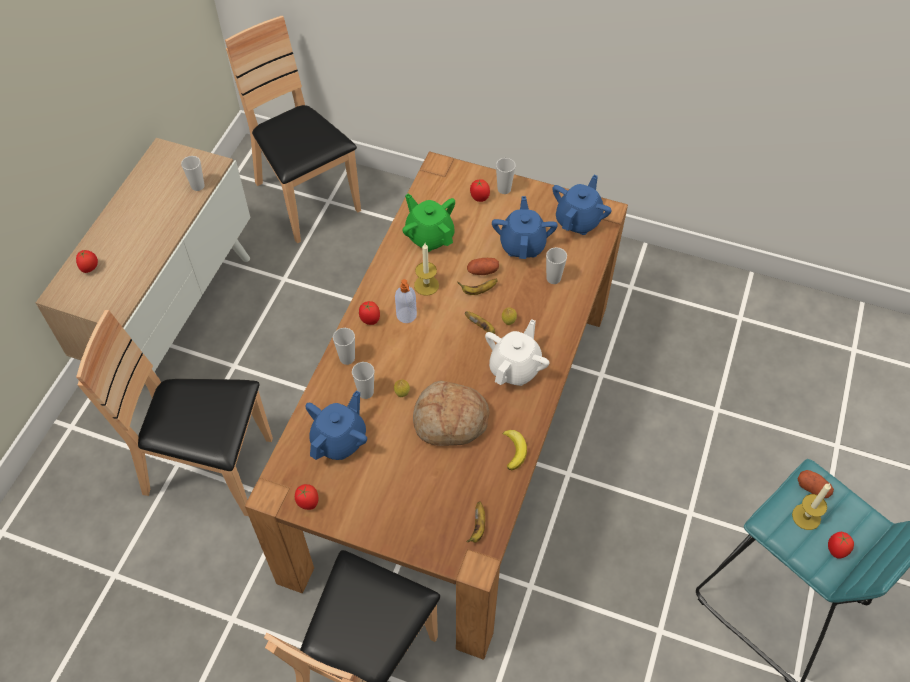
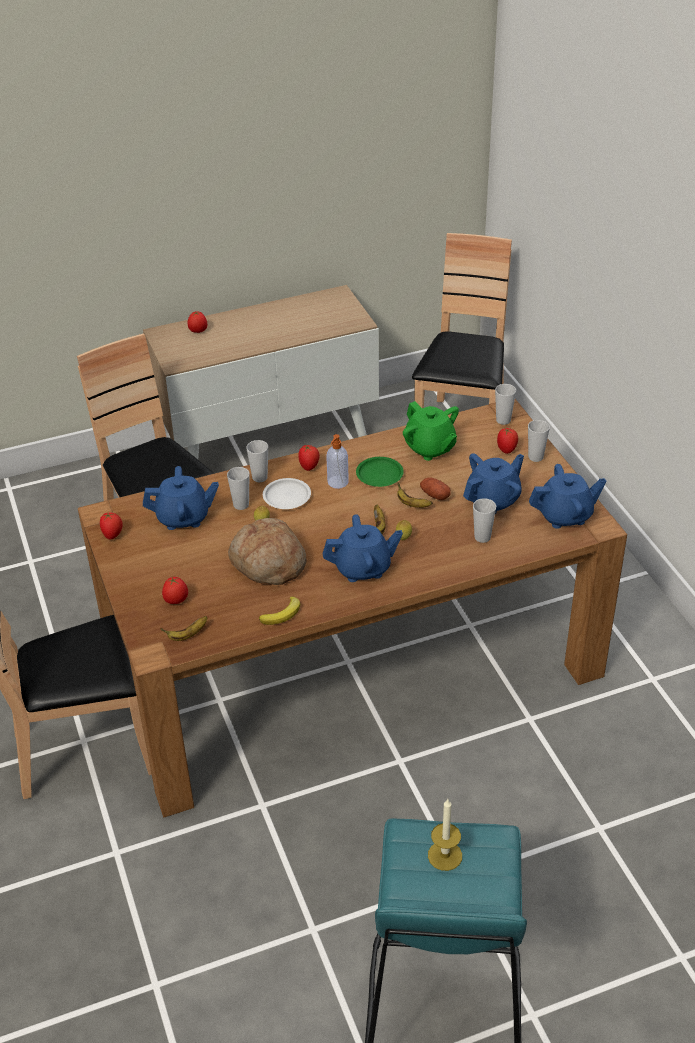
camera: 50 degrees right, 15 degrees down
cup [181,156,204,191] -> cup moved to [495,384,516,425]
green teapot [402,193,455,252] -> green teapot turned 135 degrees clockwise [403,401,459,461]
candle [414,243,439,296] -> green plate [356,457,404,487]
white teapot [485,319,549,386] -> blue teapot [323,514,403,582]
potato [797,470,834,498] -> none
tomato [828,532,854,558] -> tomato moved to [162,577,188,604]
none -> white plate [263,478,311,509]

